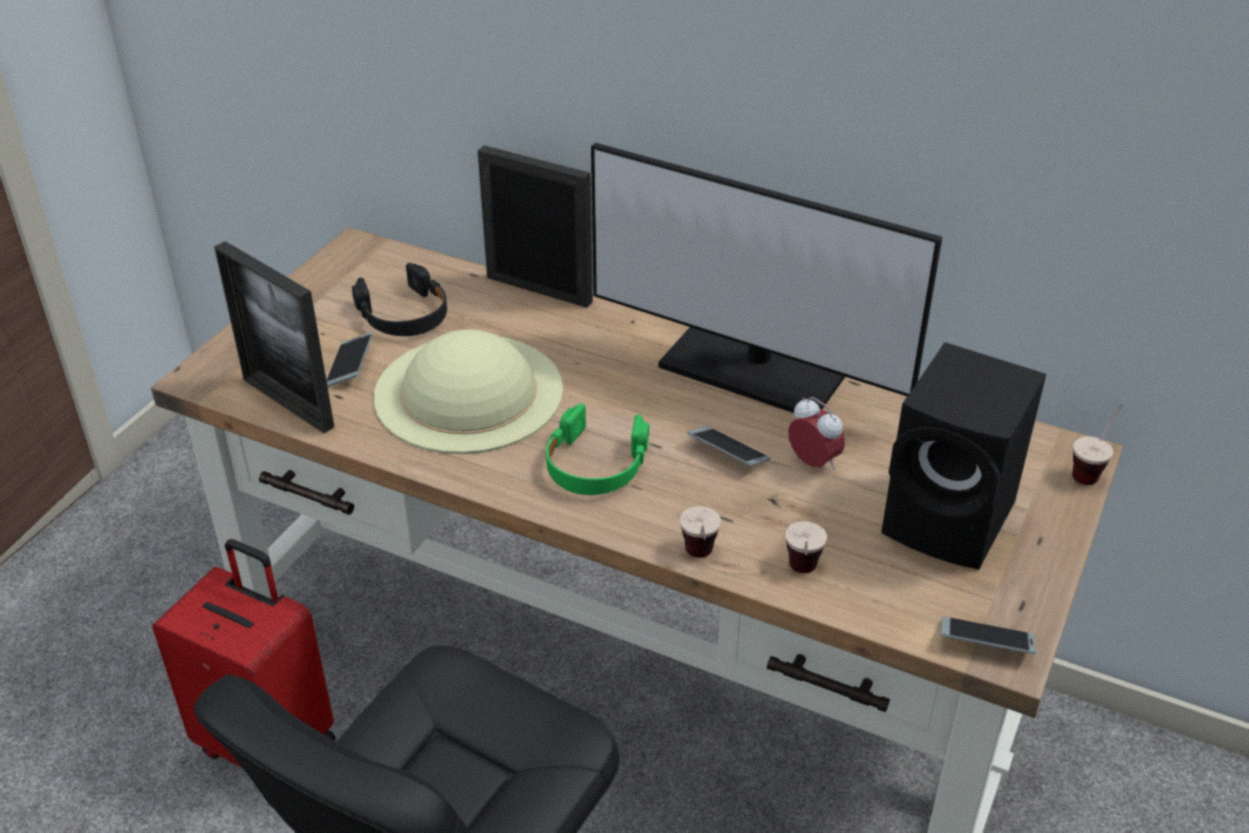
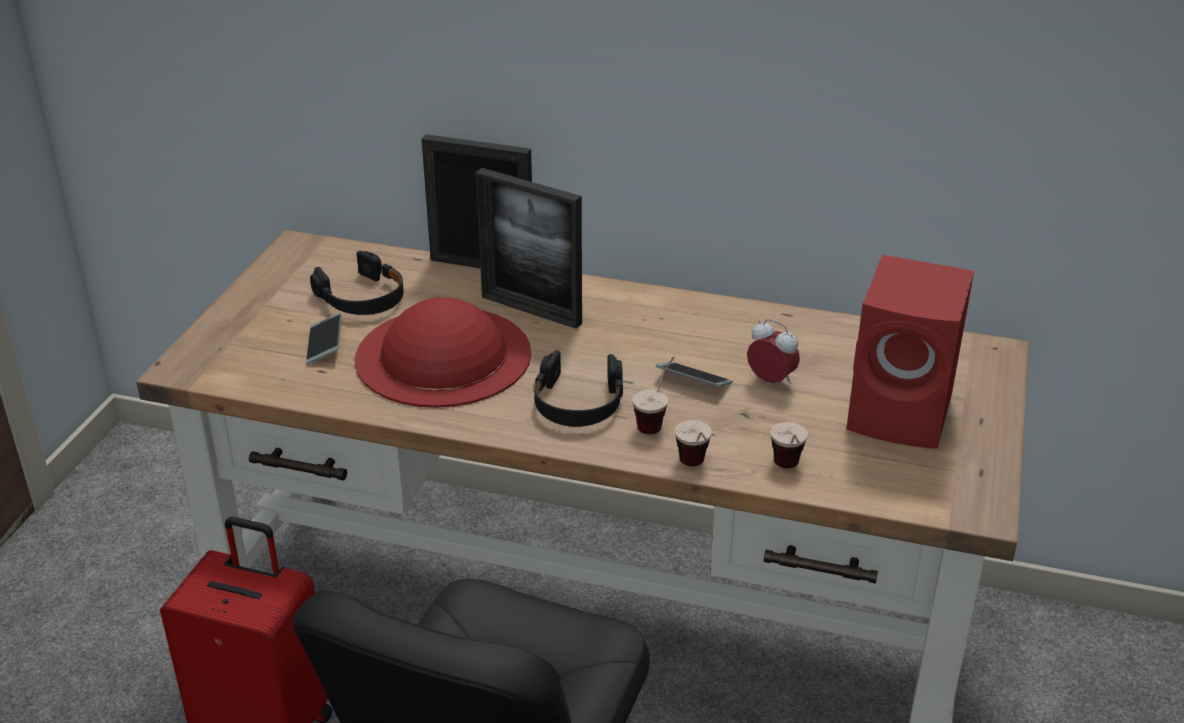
camera: 10 degrees left, 5 degrees down
picture frame [214,241,334,433] -> picture frame moved to [475,168,582,329]
beige hat [374,329,563,454] -> red hat [355,297,531,408]
green headphones [546,403,649,495] -> black headphones [533,350,623,427]
monitor [591,143,942,413] -> none
black speaker [881,342,1046,570] -> red speaker [846,255,974,449]
phone [941,616,1036,654] -> none
cup [1072,404,1123,485] -> cup moved to [632,356,675,434]

